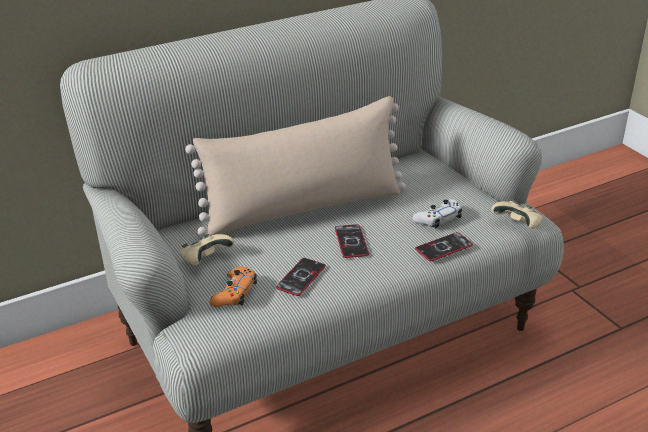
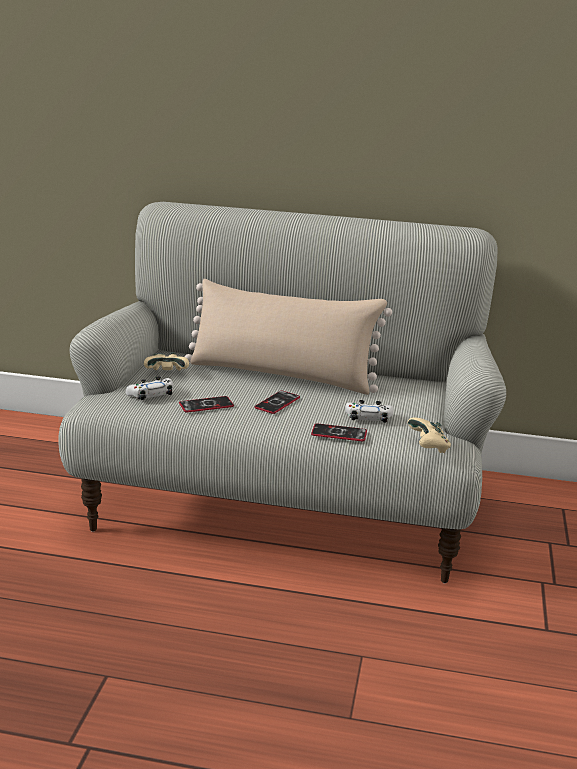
camera: 40 degrees right, 10 degrees down
orange game controller [210,266,257,307] -> white game controller [125,377,173,400]

